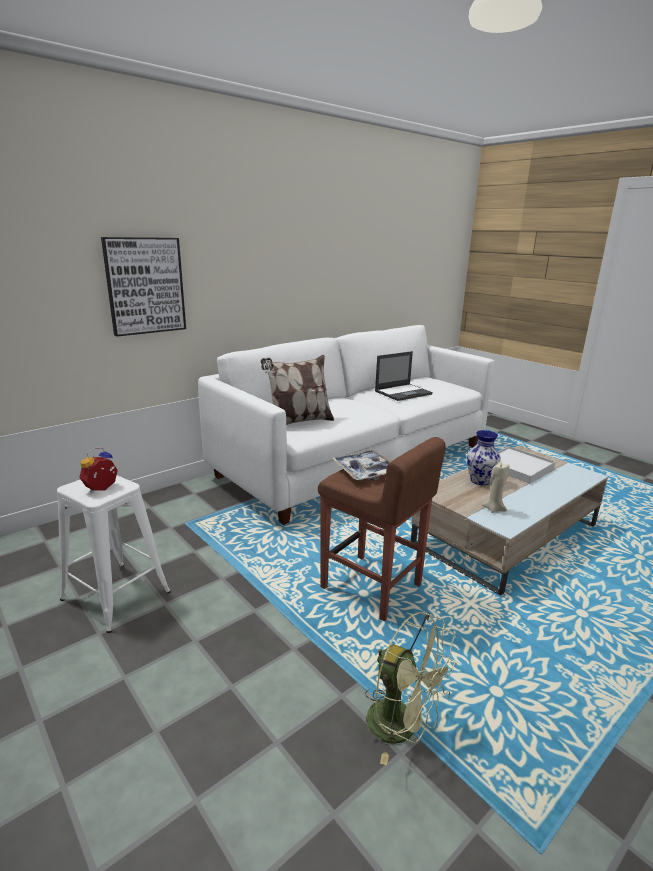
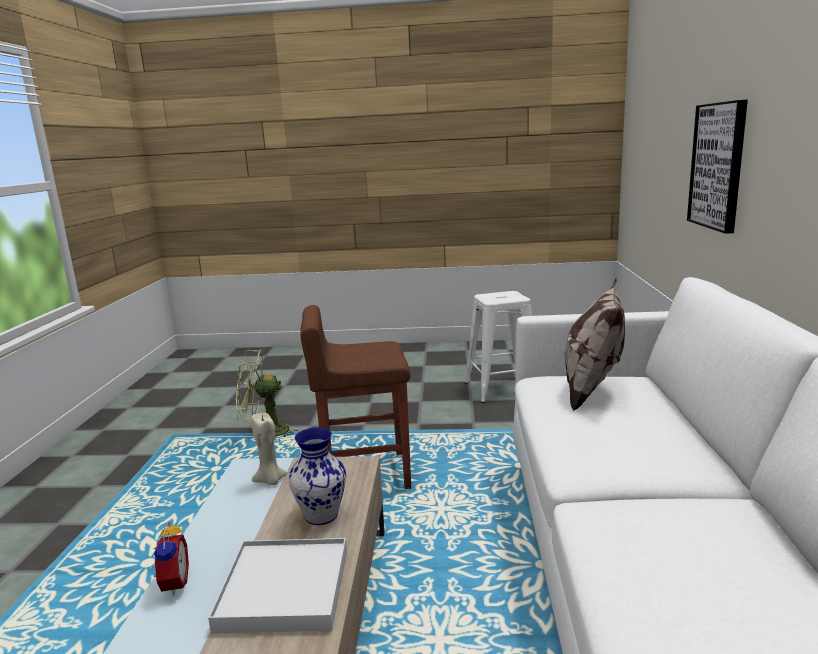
camera: 135 degrees right, 5 degrees down
alarm clock [79,447,118,493] -> alarm clock moved to [150,520,189,596]
tray [332,450,391,481] -> none
laptop [375,351,433,401] -> none

